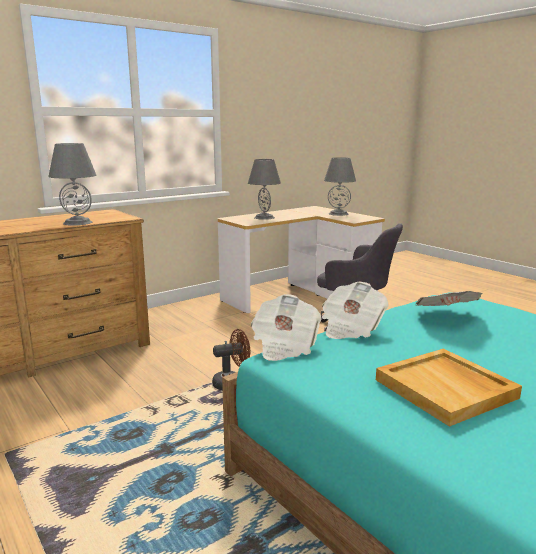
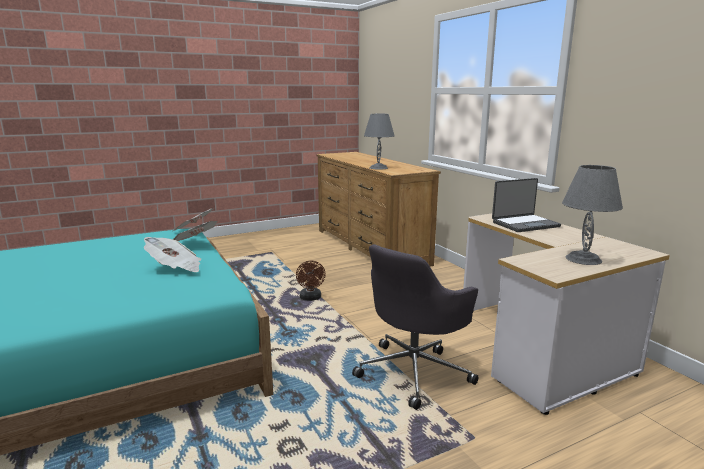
camera: 100 degrees right, 0 degrees up
grey table lamp [248,159,281,220] -> laptop [492,178,561,232]
beige tray [376,349,522,427] -> none

